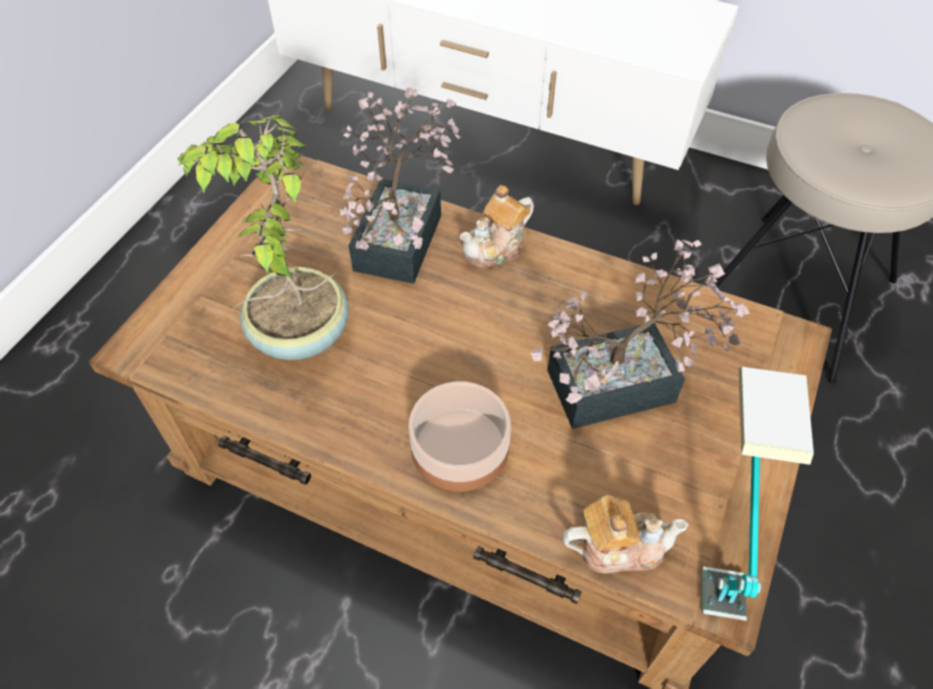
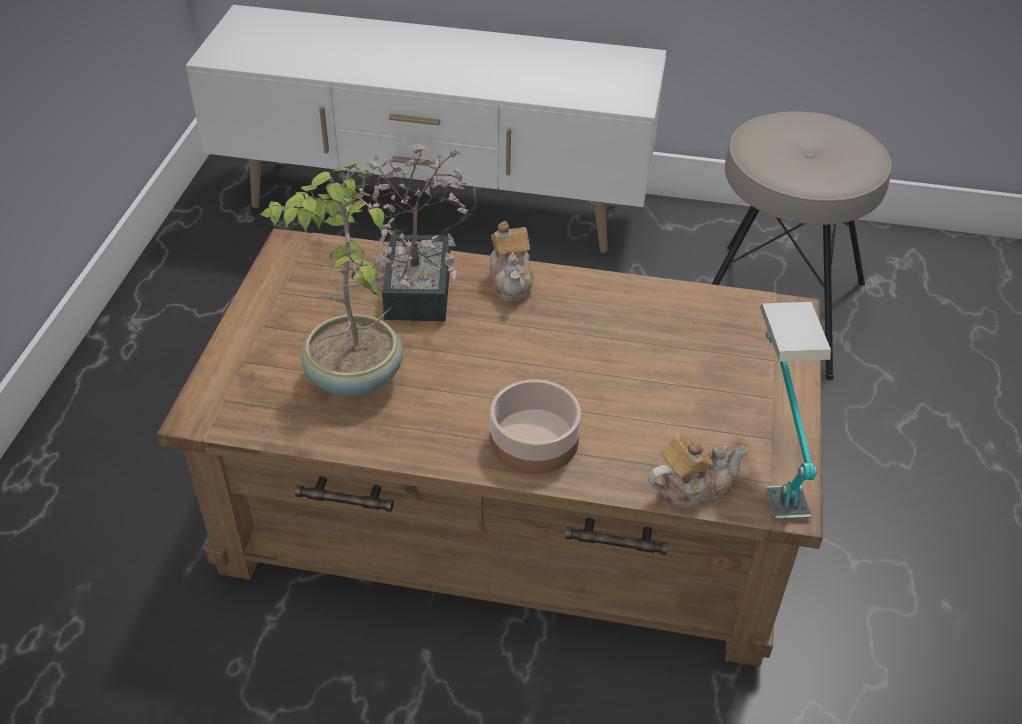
camera: 15 degrees left, 10 degrees down
teapot [459,185,534,268] -> teapot turned 45 degrees counterclockwise [490,221,533,302]
potted plant [531,239,749,429] -> none

